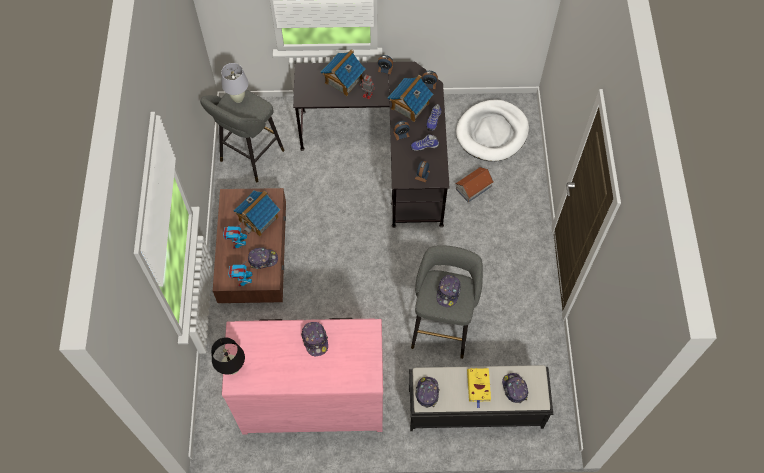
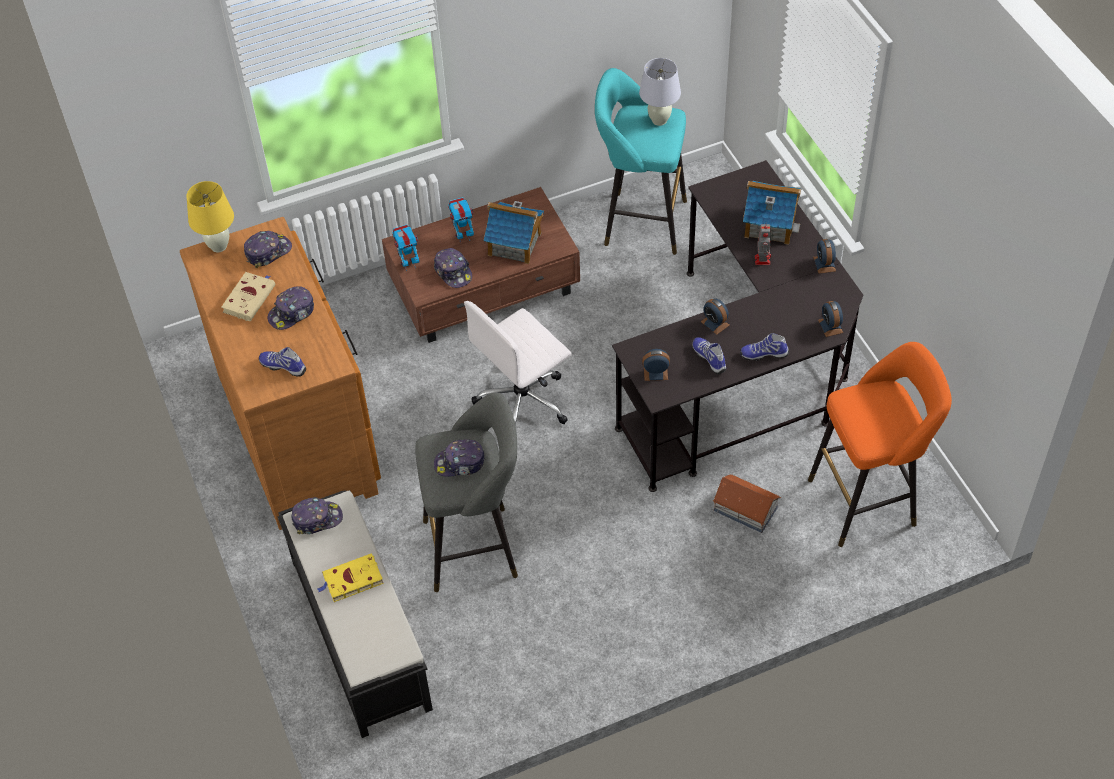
camera: 70 degrees right, 10 degrees down
grey stool [200,89,284,182] -> turquoise stool [595,68,687,255]
black table lamp [211,337,245,375] -> yellow table lamp [186,181,234,252]
pink dresser [222,318,383,435] -> brown dresser [180,217,381,530]
toy house [388,75,433,122] -> none
white dog bed [456,99,529,161] -> orange stool [808,342,952,547]
cap [502,373,528,404] -> cap moved to [244,231,292,268]
none -> beige book [221,272,275,321]
none -> shoe [259,347,306,377]
none -> white office chair [464,301,572,426]

